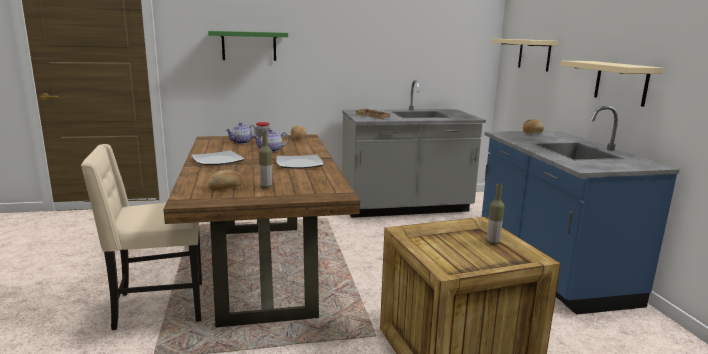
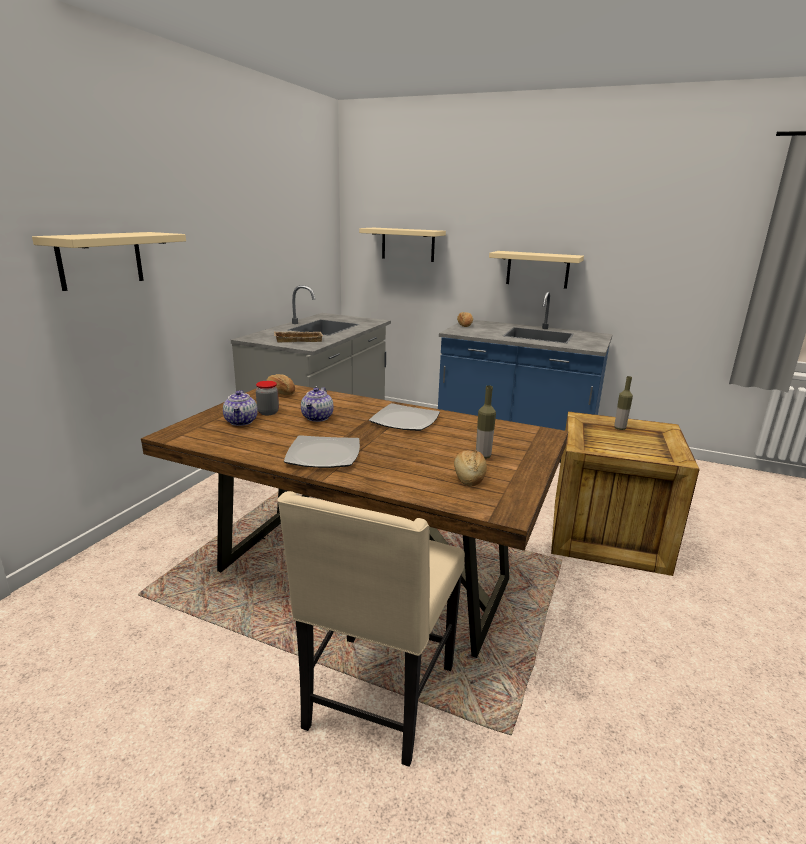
camera: 55 degrees left, 5 degrees up
green shelf [208,31,288,61] -> beige shelf [32,232,186,291]

